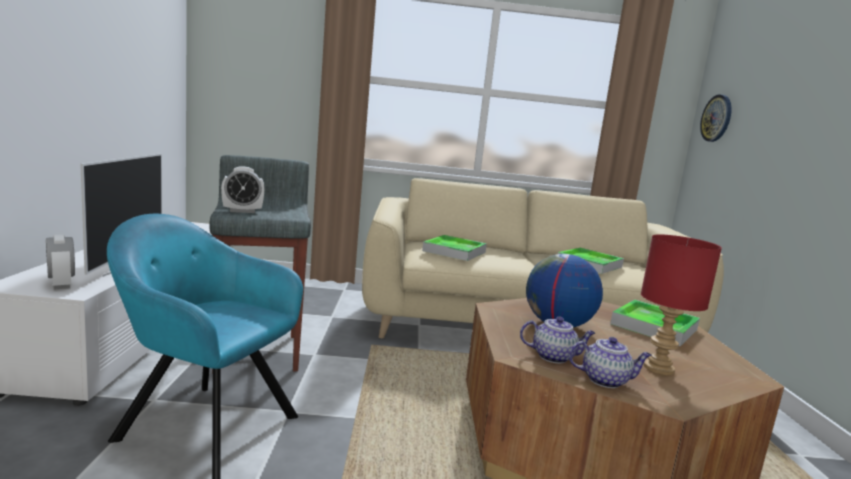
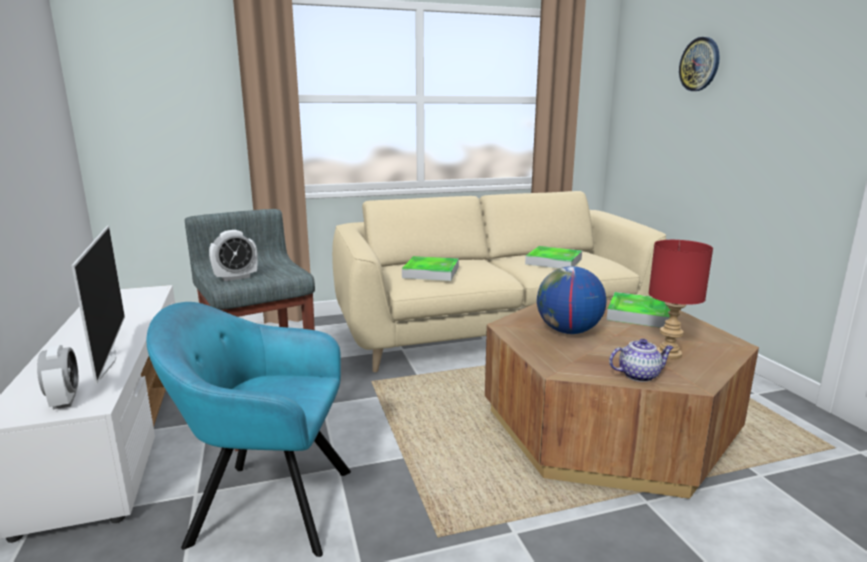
camera: 15 degrees left, 5 degrees up
alarm clock [46,234,75,290] -> alarm clock turned 150 degrees counterclockwise [37,345,78,409]
teapot [520,316,595,363] -> none
wall clock [700,94,731,142] -> wall clock moved to [679,37,720,91]

